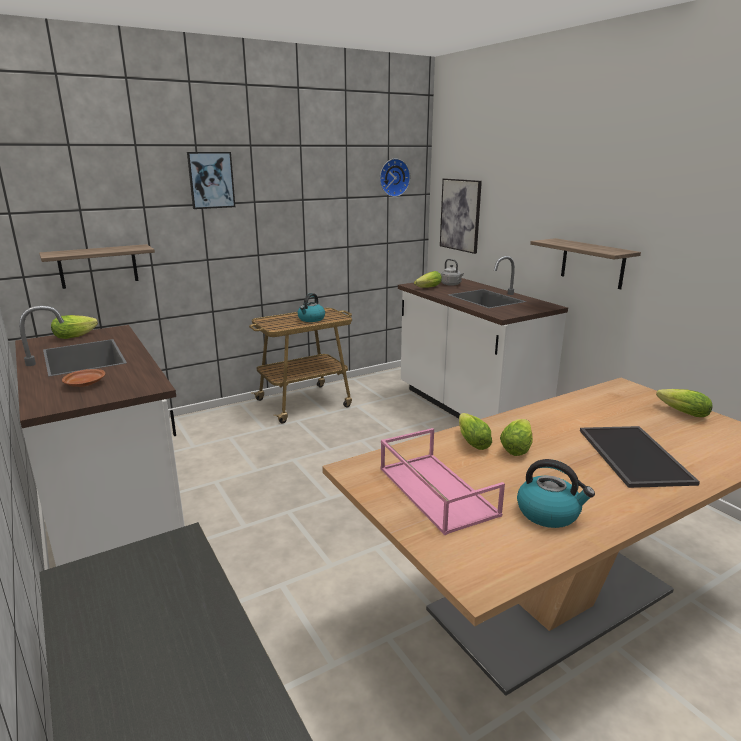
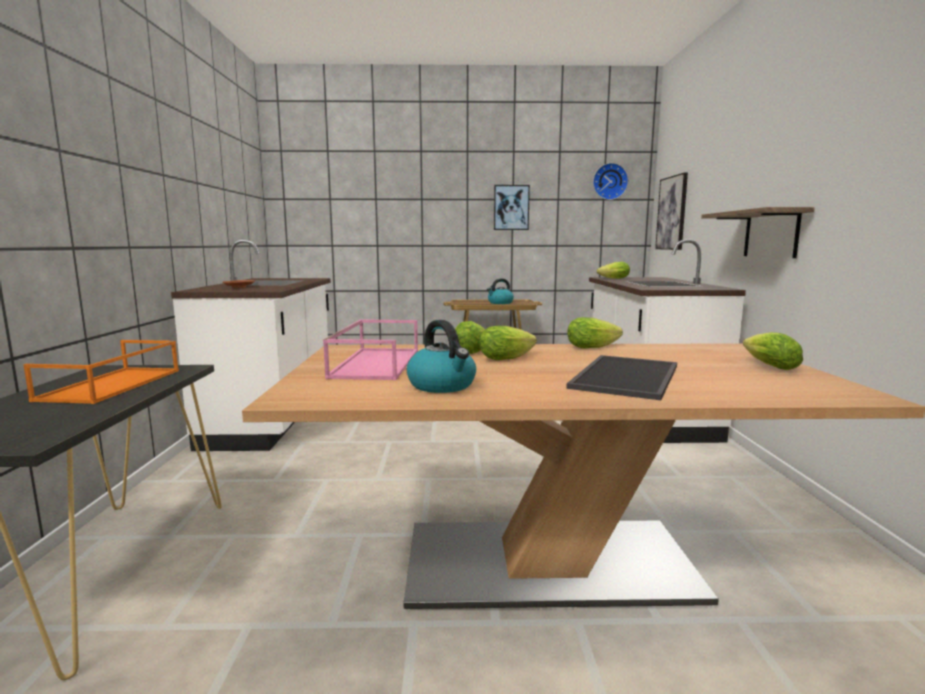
camera: 30 degrees right, 10 degrees down
shelf [39,244,155,289] -> none
lettuce [51,315,98,339] -> lettuce moved to [567,317,623,348]
picture [187,152,235,209] -> picture moved to [494,185,530,230]
grey kettle [441,259,464,286] -> none
none -> orange tray [23,340,179,404]

